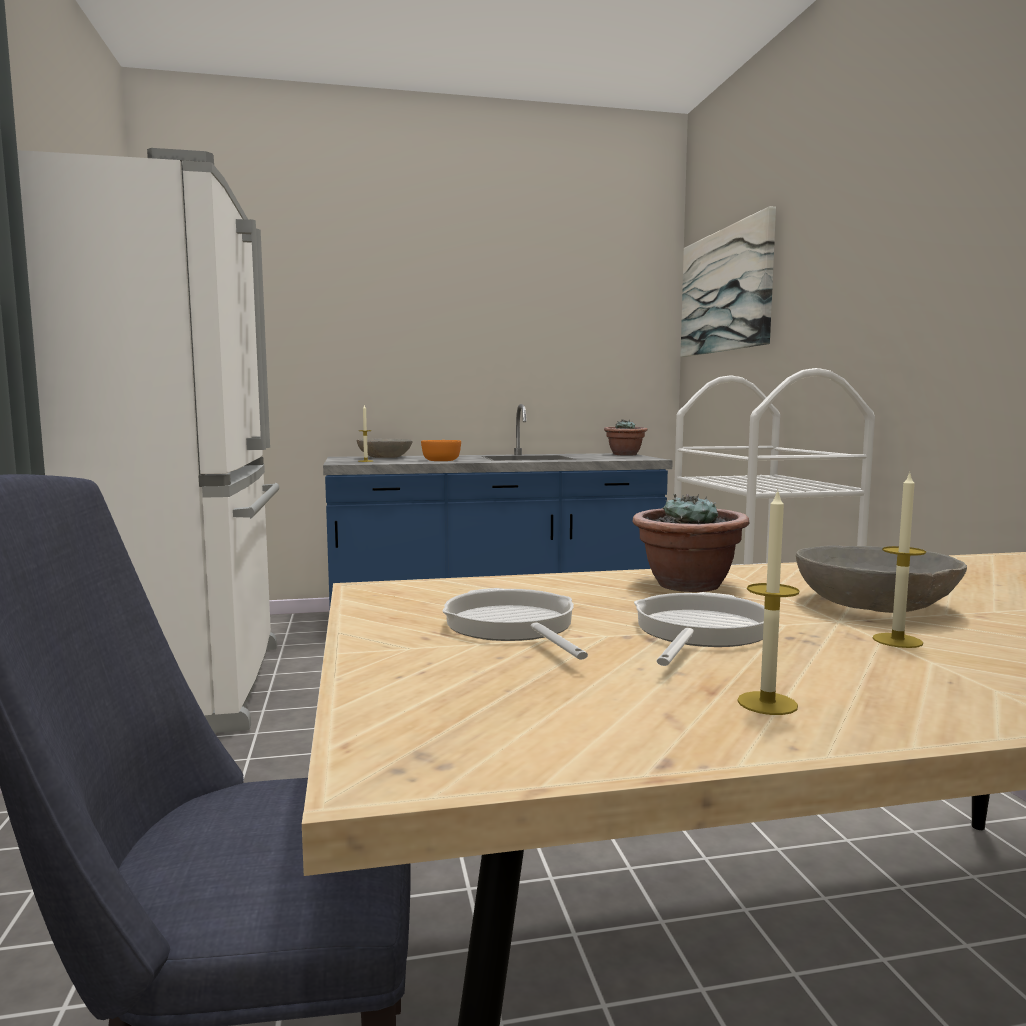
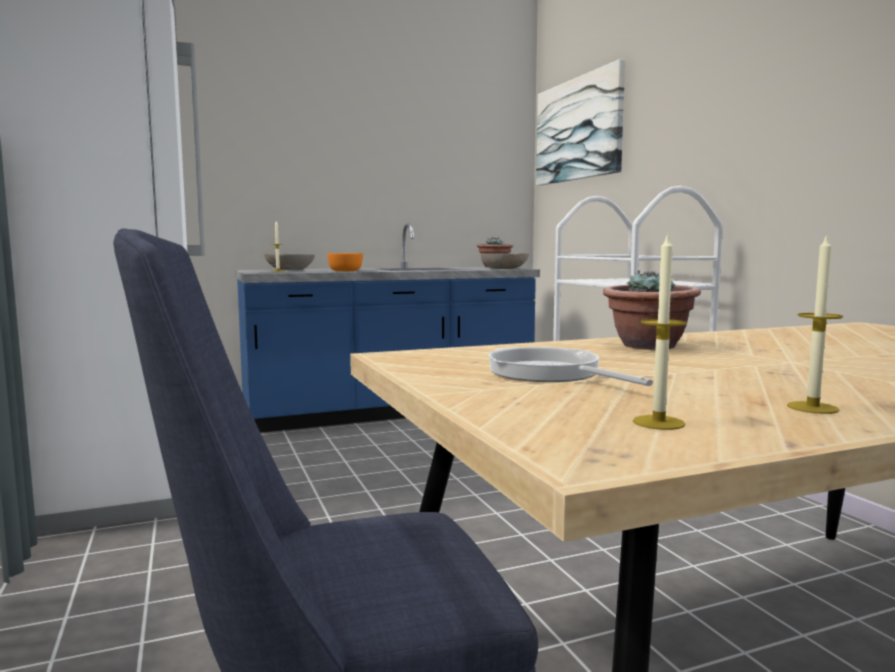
camera: 10 degrees left, 0 degrees up
frying pan [634,592,764,666] -> none
grey bowl [796,545,967,613] -> grey bowl moved to [481,253,529,269]
candle [872,472,926,648] -> candle moved to [633,233,686,430]

